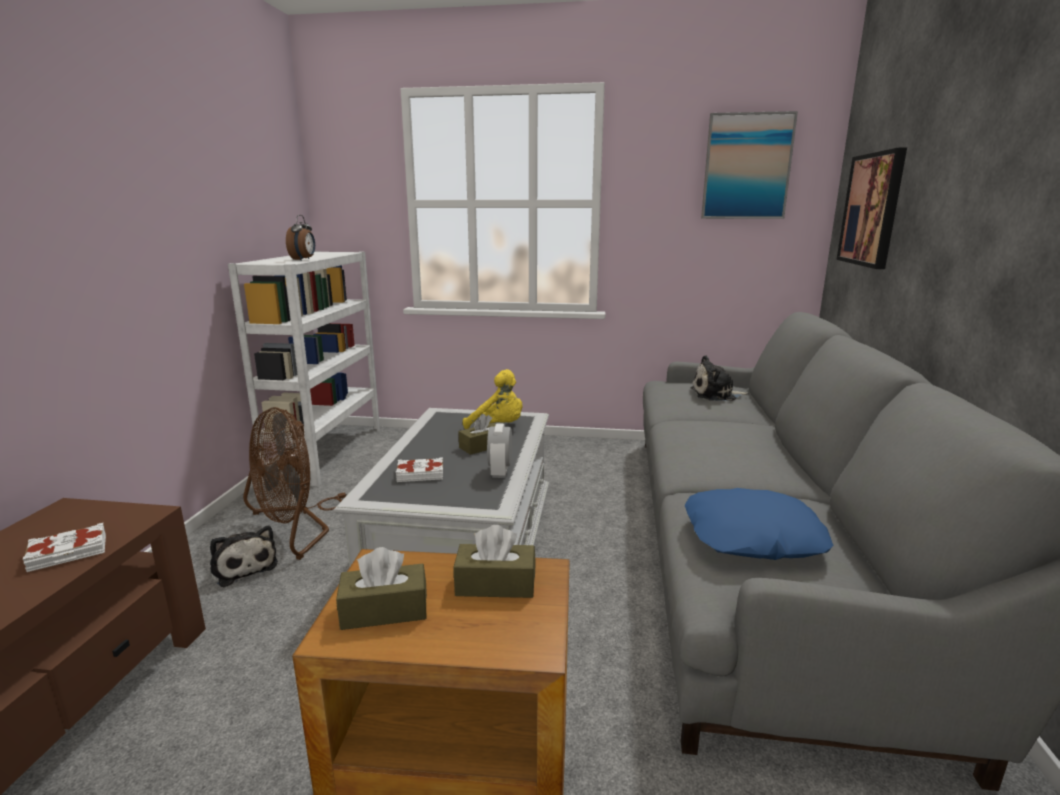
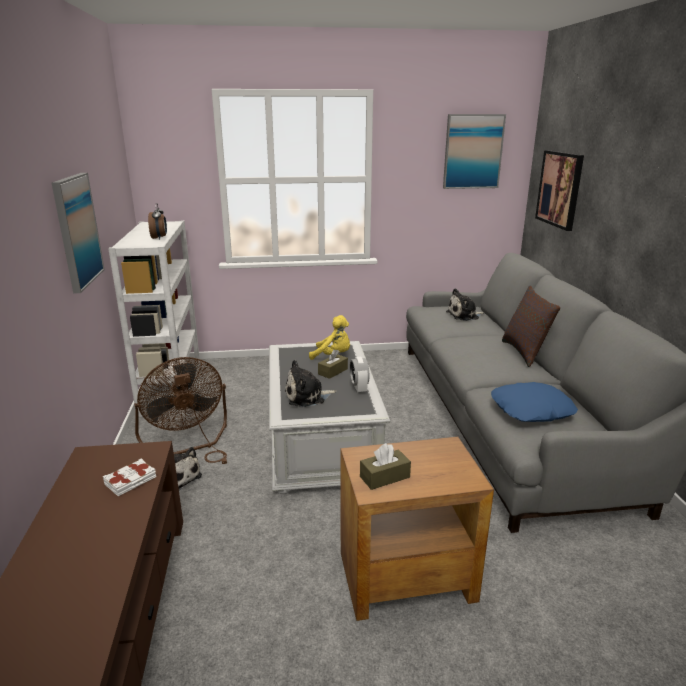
camera: 15 degrees left, 5 degrees up
brown fan [243,407,347,560] -> brown fan turned 120 degrees clockwise [135,357,227,464]
white book [396,457,443,482] -> plush toy [285,360,337,407]
brown tissue box [453,525,536,598] -> none
none -> picture [52,173,105,293]
none -> brown pillow [502,286,560,367]

